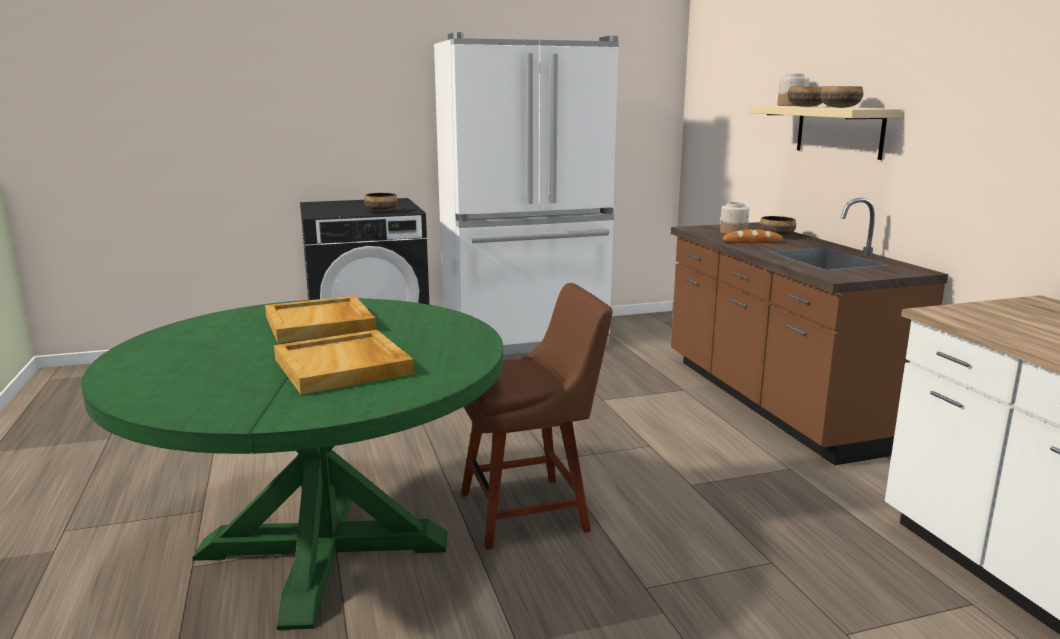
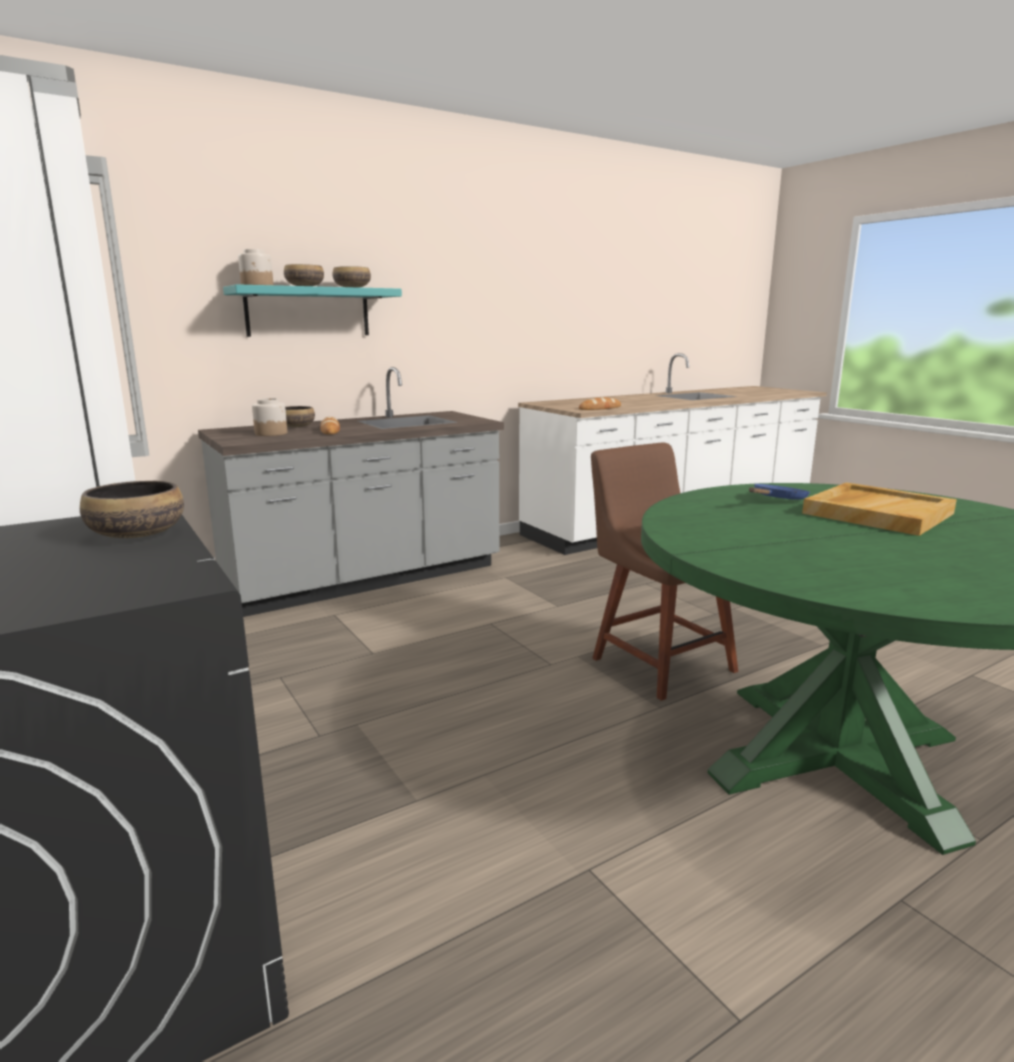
camera: 105 degrees left, 0 degrees up
beige tray [265,296,376,343] -> none
brown counter [671,198,948,465] -> grey counter [198,367,504,617]
beige shelf [749,106,902,160] -> turquoise shelf [223,284,402,337]
none -> bread [579,397,621,410]
none -> blue frying pan [749,484,810,500]

